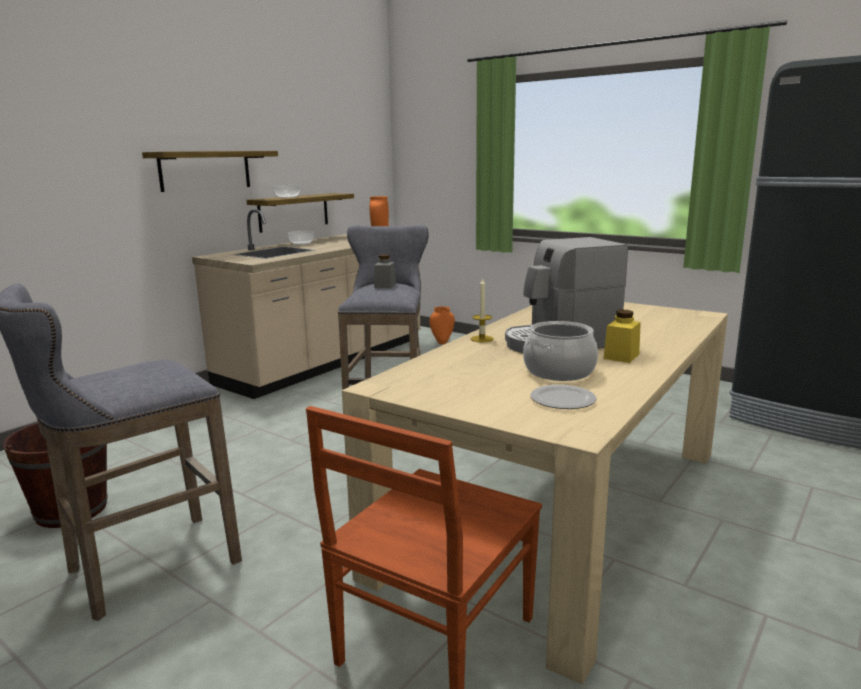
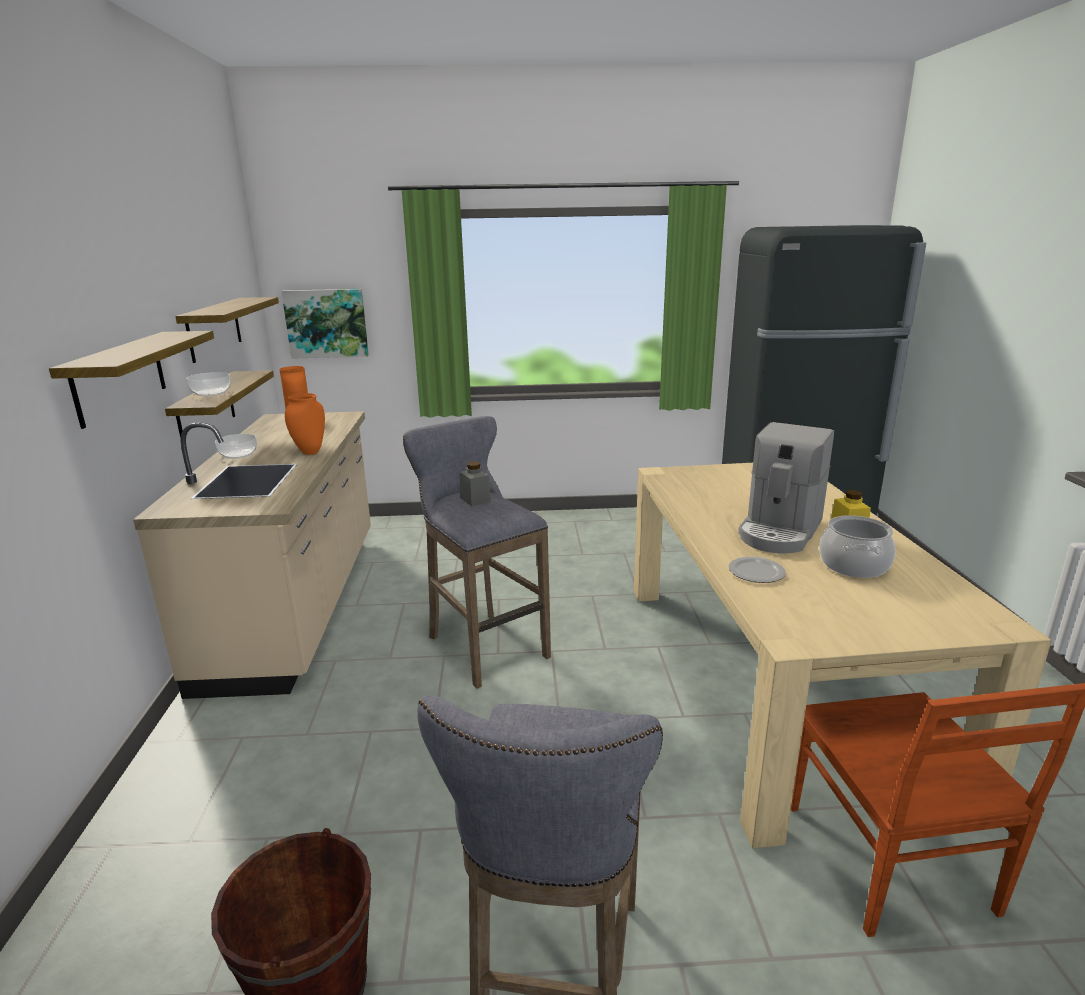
camera: 40 degrees left, 5 degrees up
orange vase [430,306,455,344] -> orange vase moved to [285,393,325,455]
candle [471,278,494,342] -> none
plate [530,385,597,409] -> plate moved to [728,557,786,583]
none -> shelf [175,297,279,363]
none -> picture [281,289,369,359]

